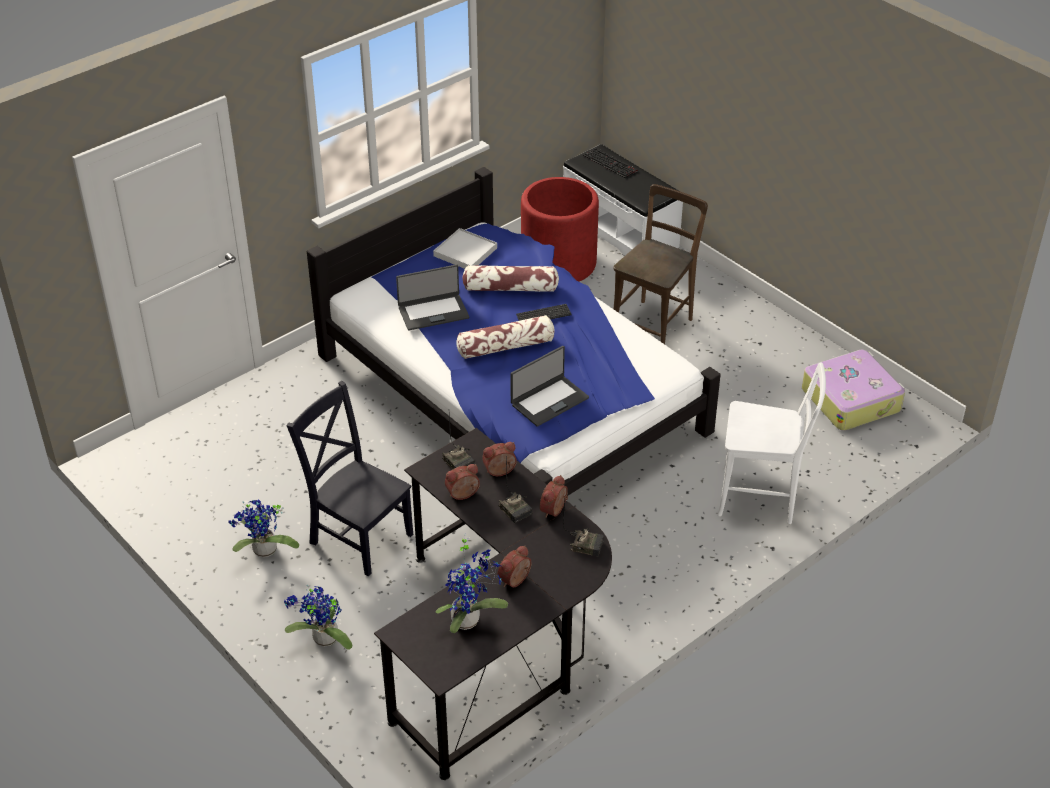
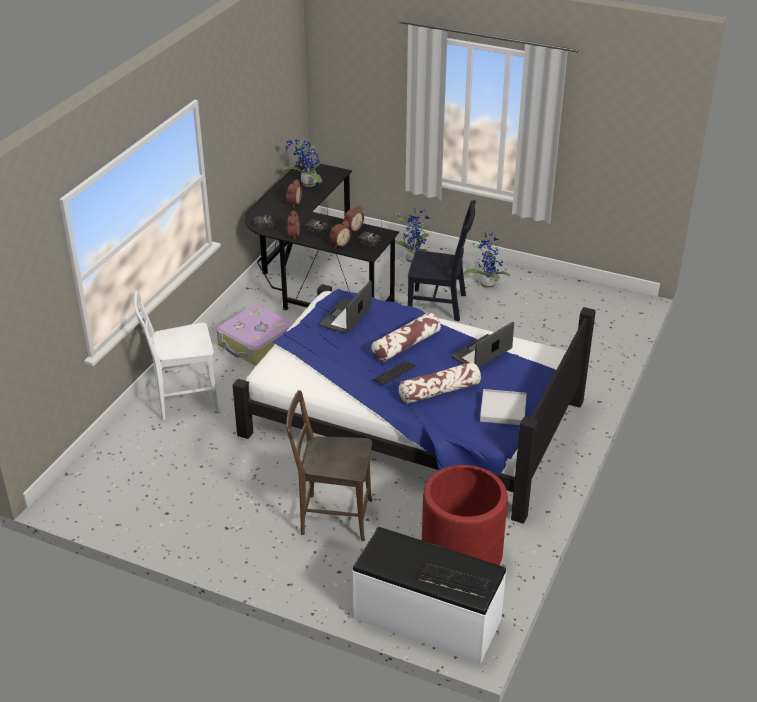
camera: 155 degrees right, 5 degrees down
brown chair [613,184,708,344] -> brown chair turned 90 degrees clockwise [286,390,372,541]
suitcase [802,350,905,431] -> suitcase moved to [216,305,293,365]

